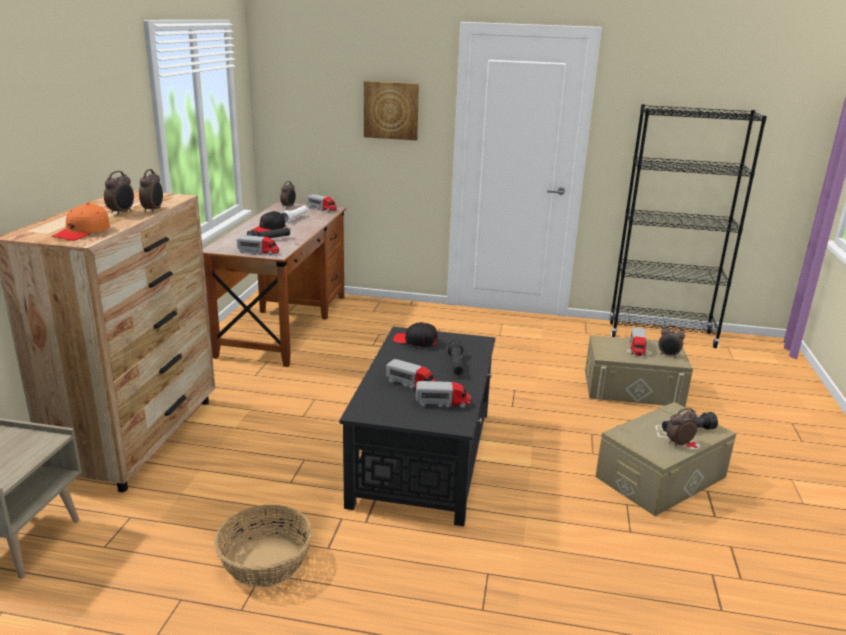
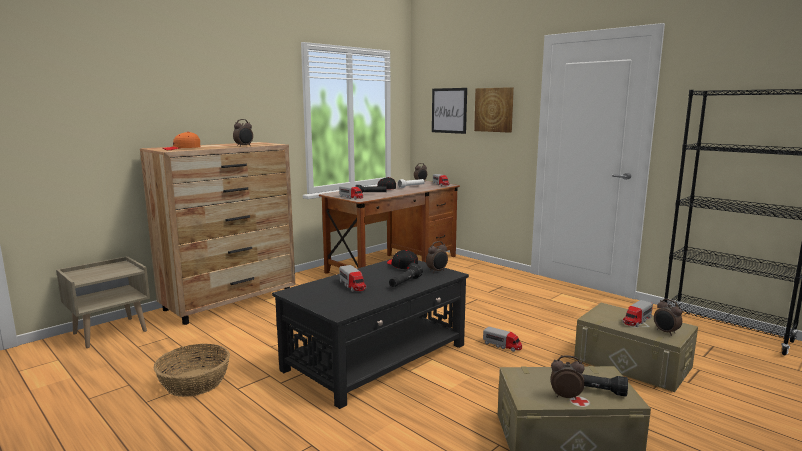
camera: 35 degrees right, 10 degrees down
alarm clock [104,171,134,215] -> alarm clock moved to [426,241,448,273]
toy truck [416,381,471,408] -> toy truck moved to [483,327,522,352]
none -> picture [432,88,467,134]

